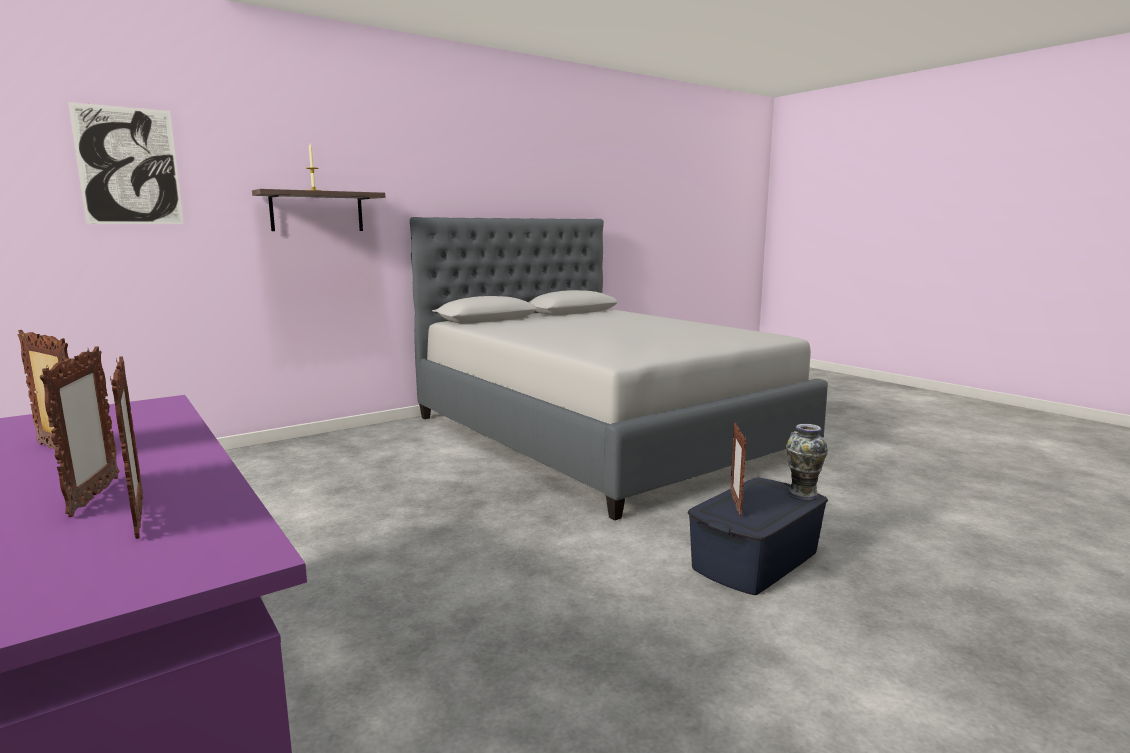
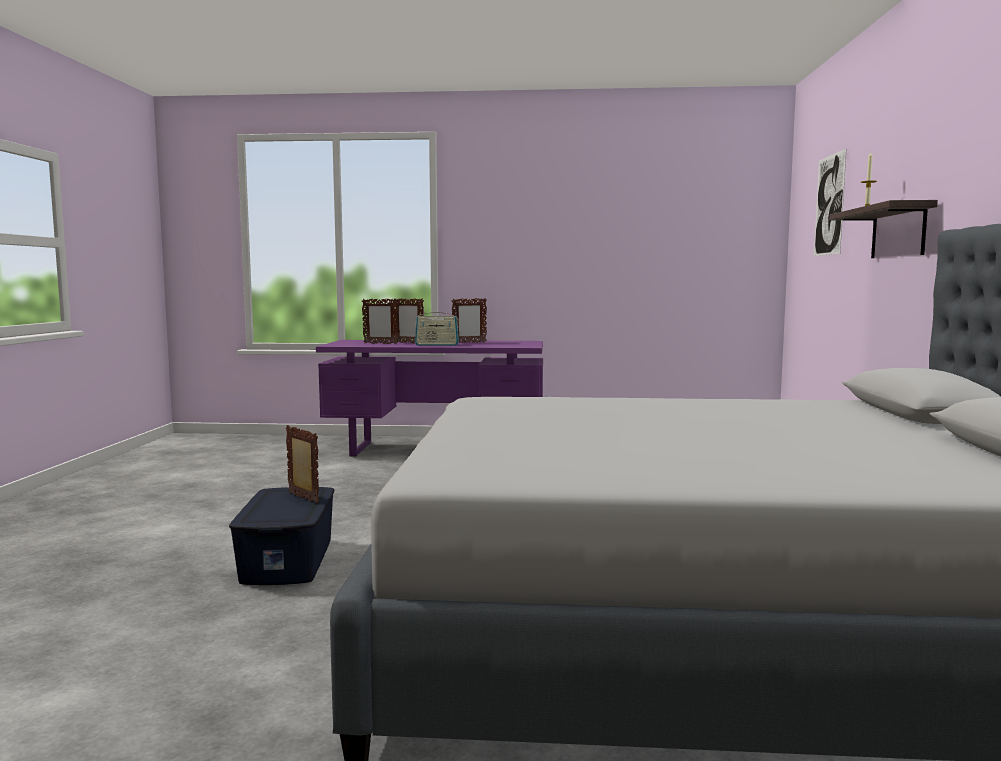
camera: 130 degrees right, 5 degrees down
vase [786,424,828,501] -> none
none -> radio [415,309,459,346]

